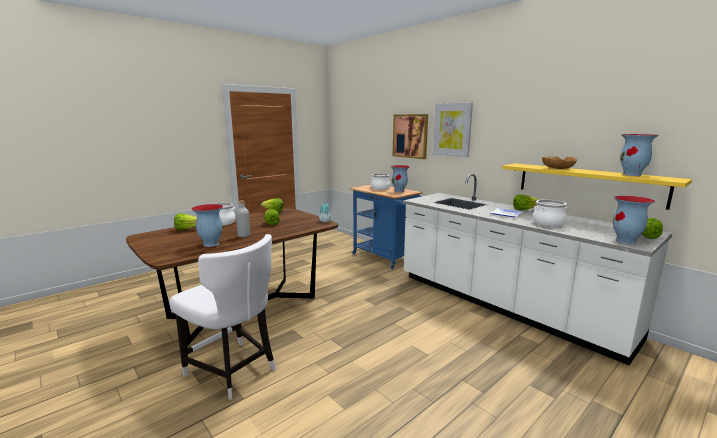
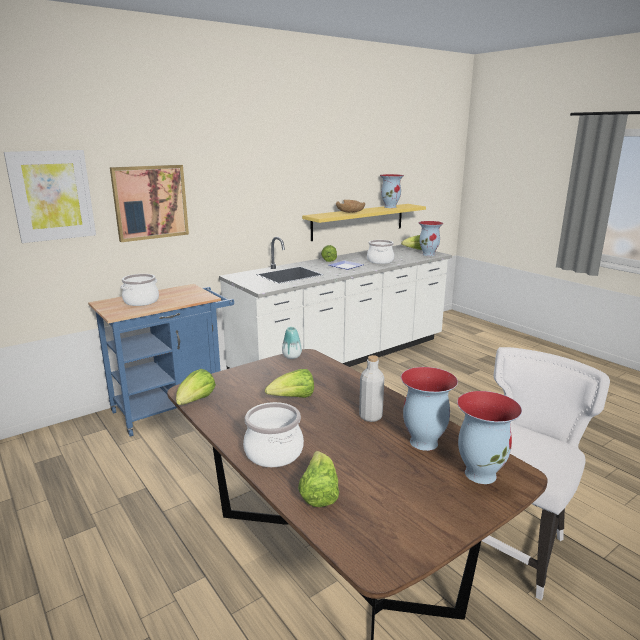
camera: 85 degrees left, 5 degrees up
vase [391,165,410,192] -> vase moved to [457,391,522,484]
picture [433,103,473,158] -> picture moved to [4,150,96,243]

